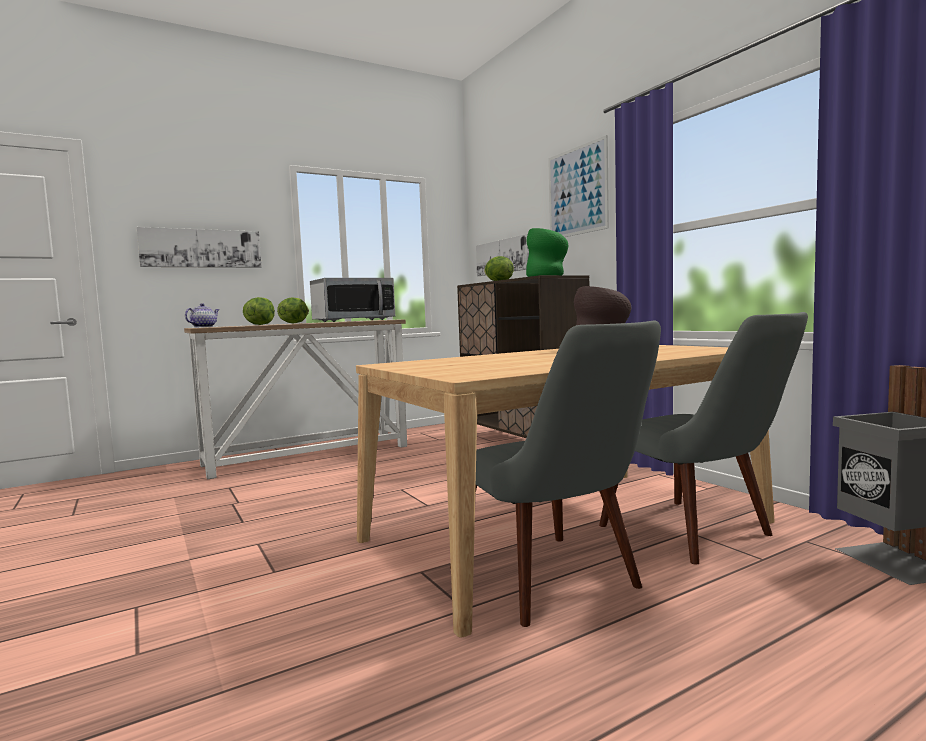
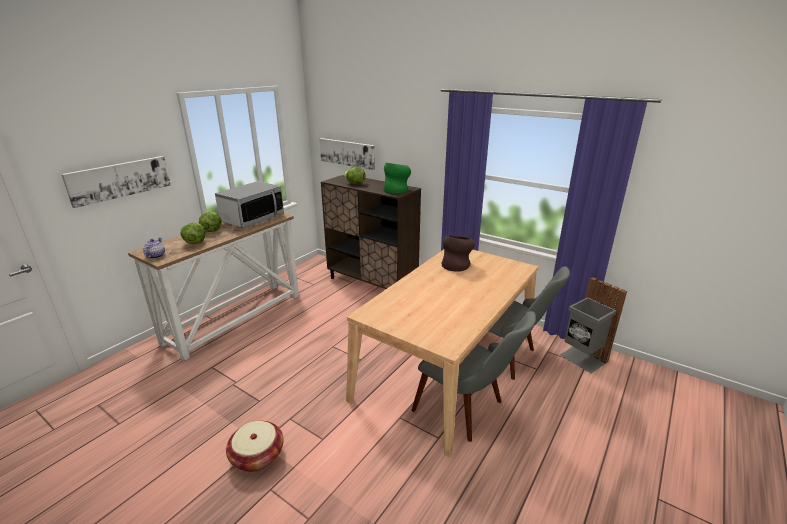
camera: 25 degrees left, 20 degrees up
picture [548,135,609,237] -> none
none -> basket [226,421,284,472]

